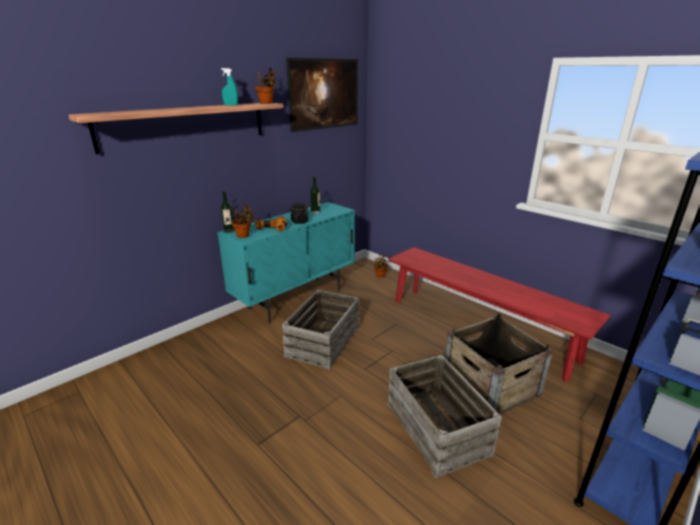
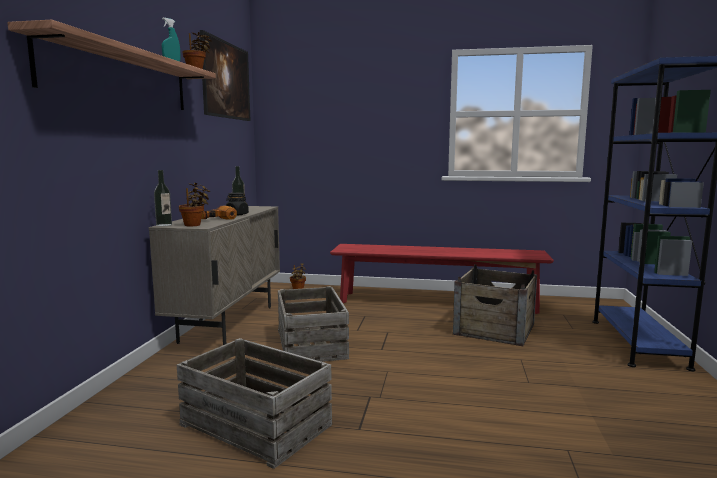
camera: 35 degrees left, 15 degrees down
turquoise cabinet [217,202,355,323] -> beige cabinet [149,206,280,345]
crate [387,354,502,478] -> crate moved to [177,338,332,469]

